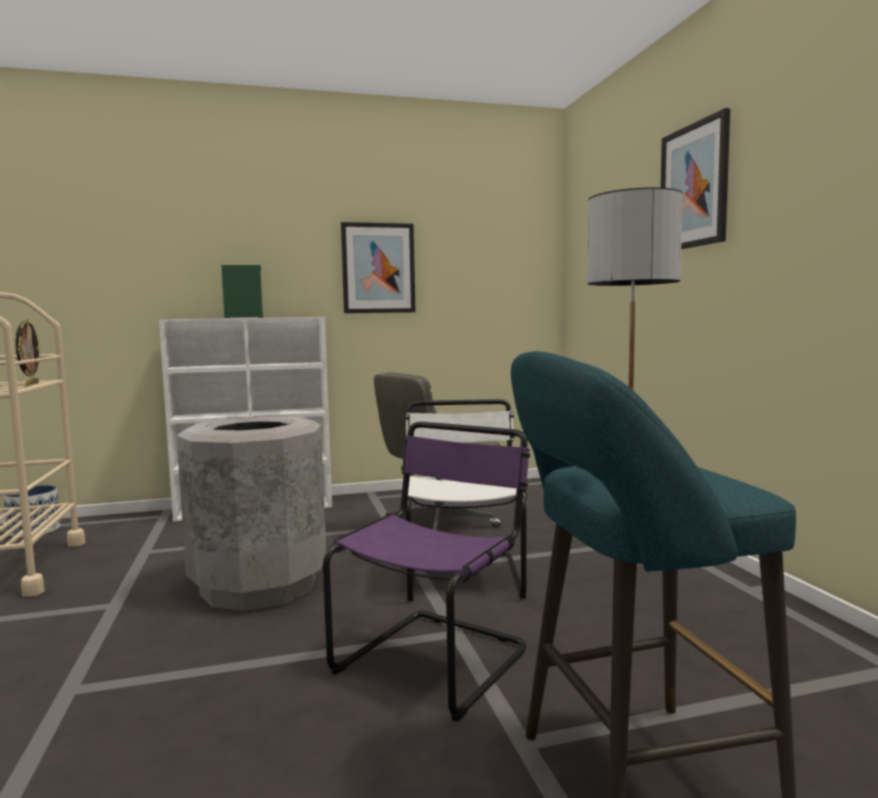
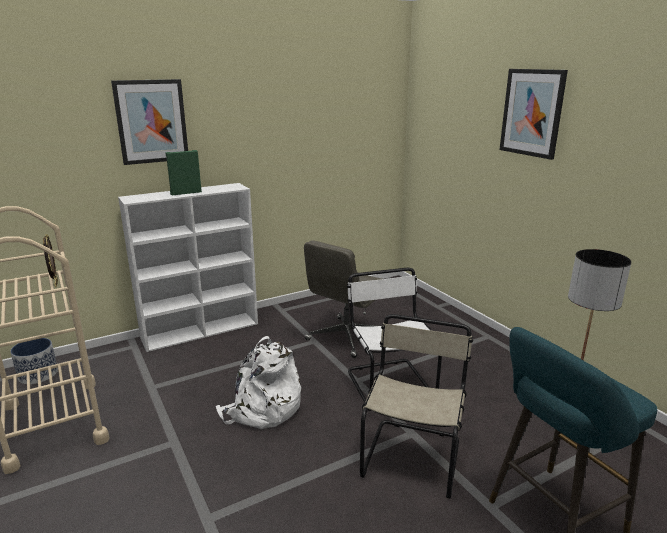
camera: 15 degrees left, 15 degrees up
grey trash can [176,416,326,611] -> white backpack [216,336,301,429]
purple chair [323,422,530,721] -> beige chair [360,314,473,498]
picture [341,222,415,313] -> picture moved to [111,79,188,165]

